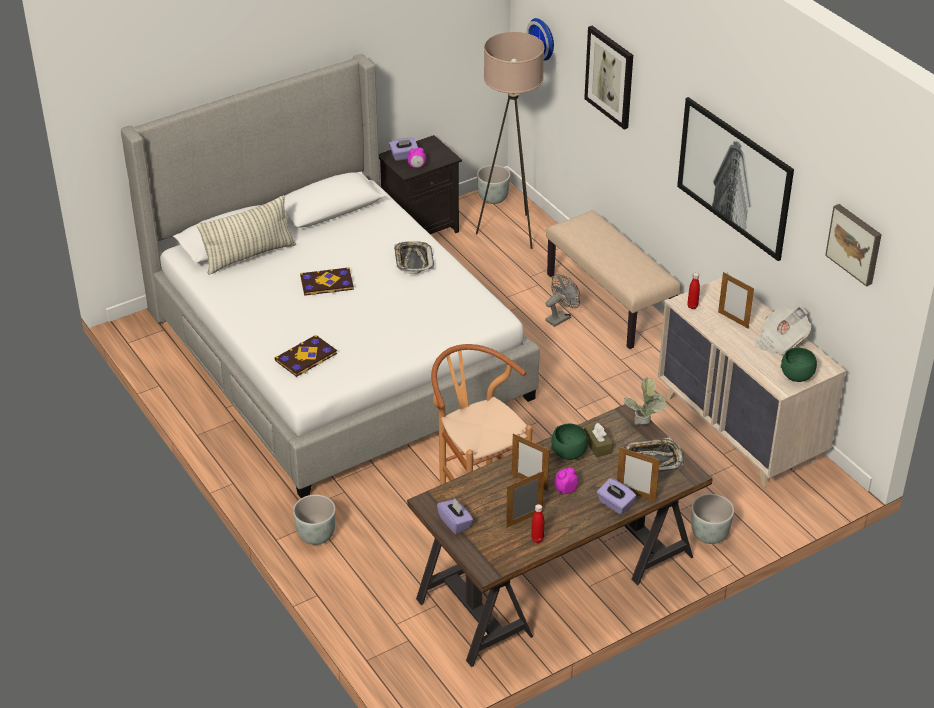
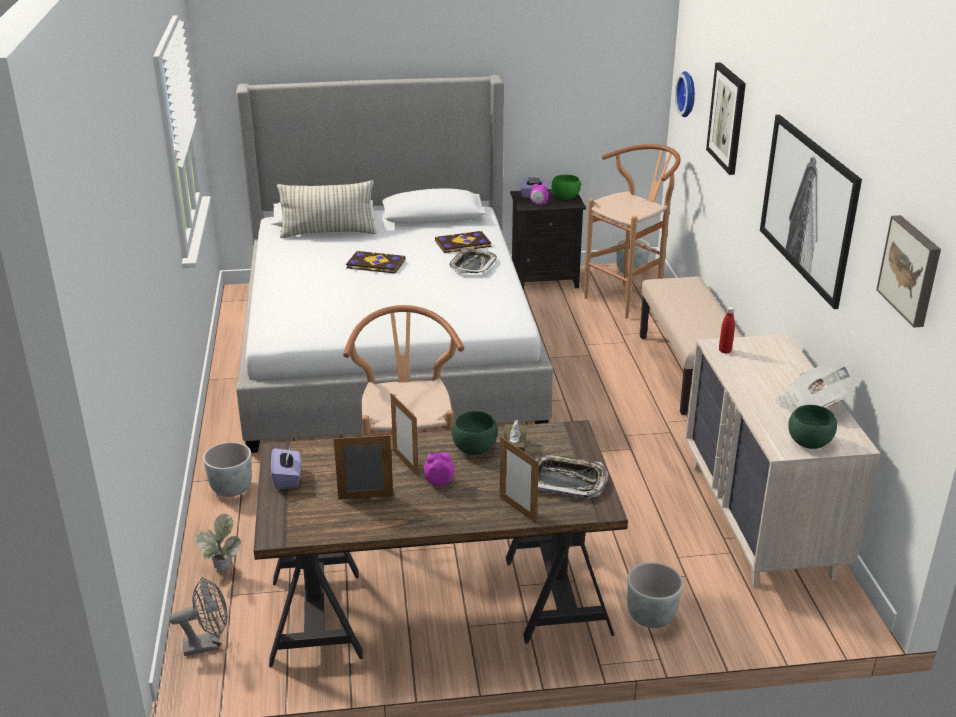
camera: 25 degrees right, 10 degrees down
book [275,335,337,377] -> book moved to [435,231,491,253]
beige floor lamp [476,32,544,249] -> brown stool [584,144,681,319]
red bottle [531,504,544,543] -> none
grey fan [545,274,580,327] -> grey fan moved to [169,577,227,656]
purple tissue box [597,478,636,515] -> none
potted plant [624,378,666,425] -> potted plant moved to [194,514,241,570]
picture frame [718,272,754,329] -> none
none -> green bowl [551,175,581,200]

